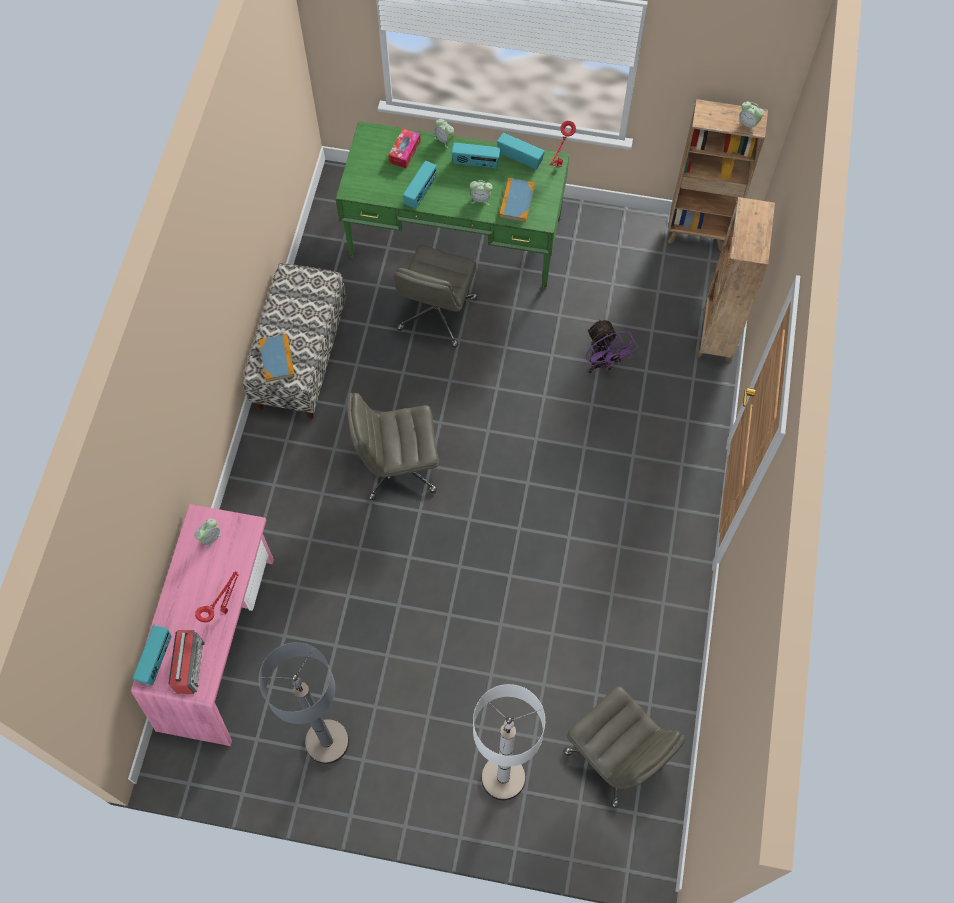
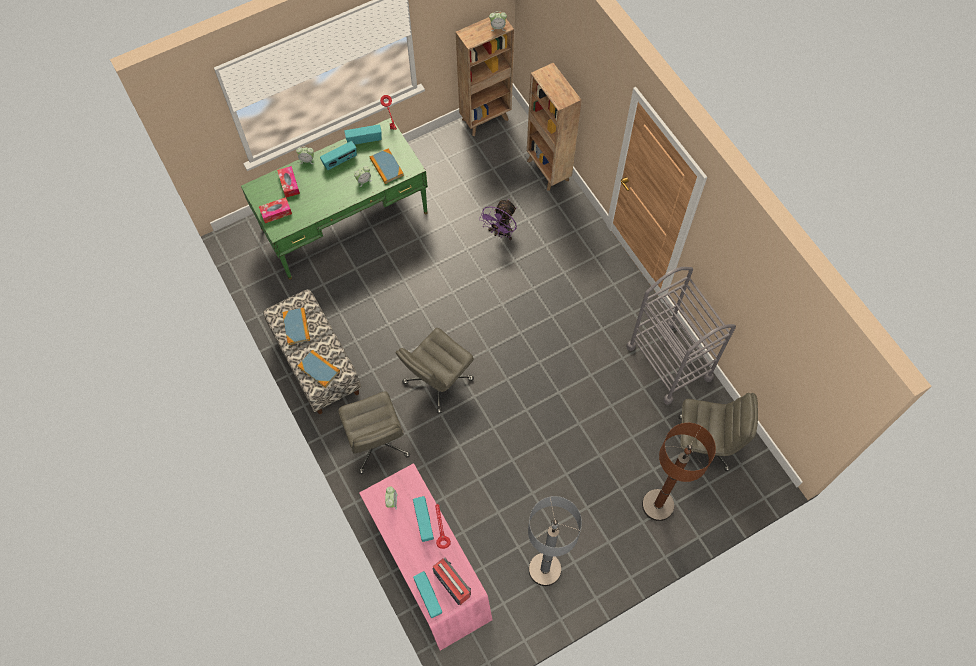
camera: 40 degrees left, 0 degrees up
grey office chair [394,245,478,347] -> grey office chair moved to [338,391,410,474]
radio [403,161,437,209] -> radio moved to [413,496,434,542]
white floor lamp [473,684,545,800] -> brown floor lamp [642,423,716,521]
purple fan [586,319,638,373] -> purple fan turned 90 degrees clockwise [479,199,517,240]
none -> tissue box [259,197,292,223]
none -> book [282,307,310,345]
none -> grey cart [626,267,736,405]

